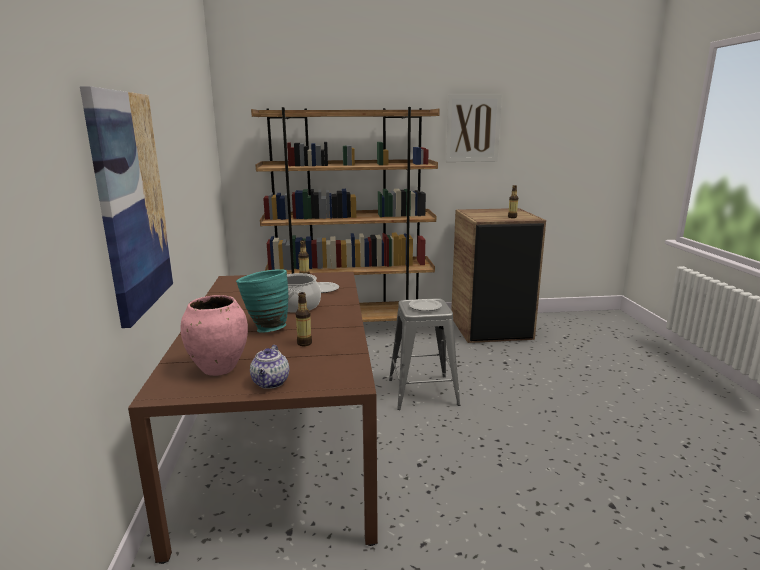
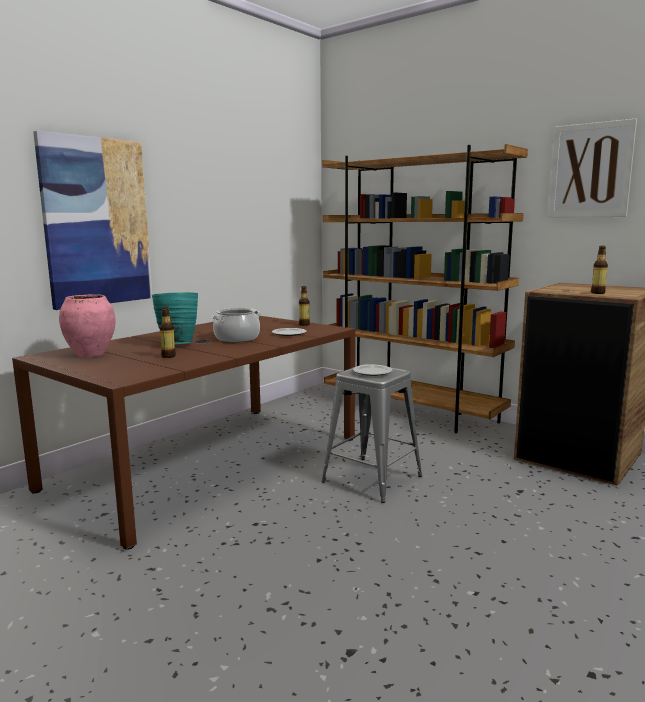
camera: 45 degrees right, 5 degrees down
teapot [250,345,289,389] -> none

